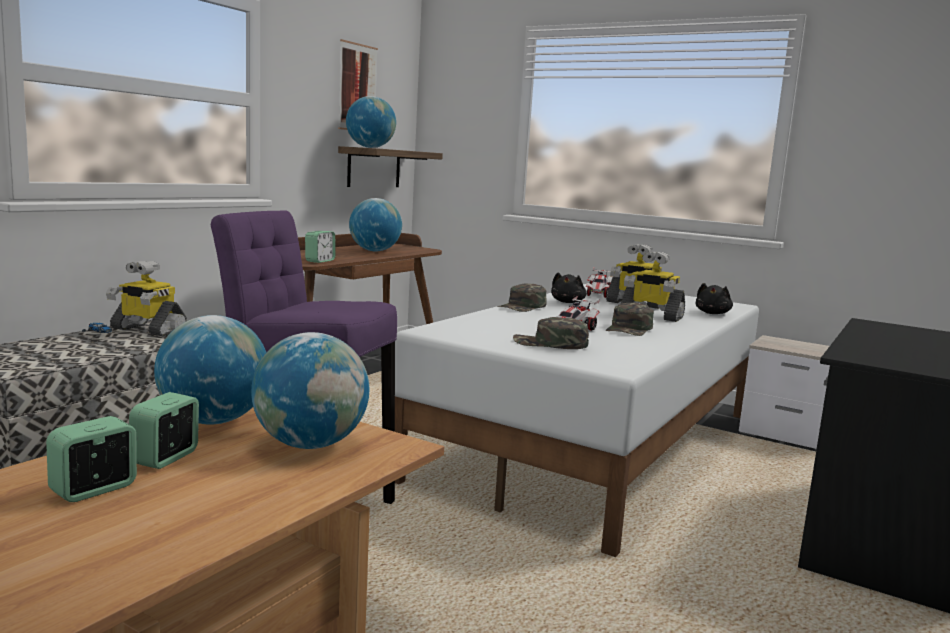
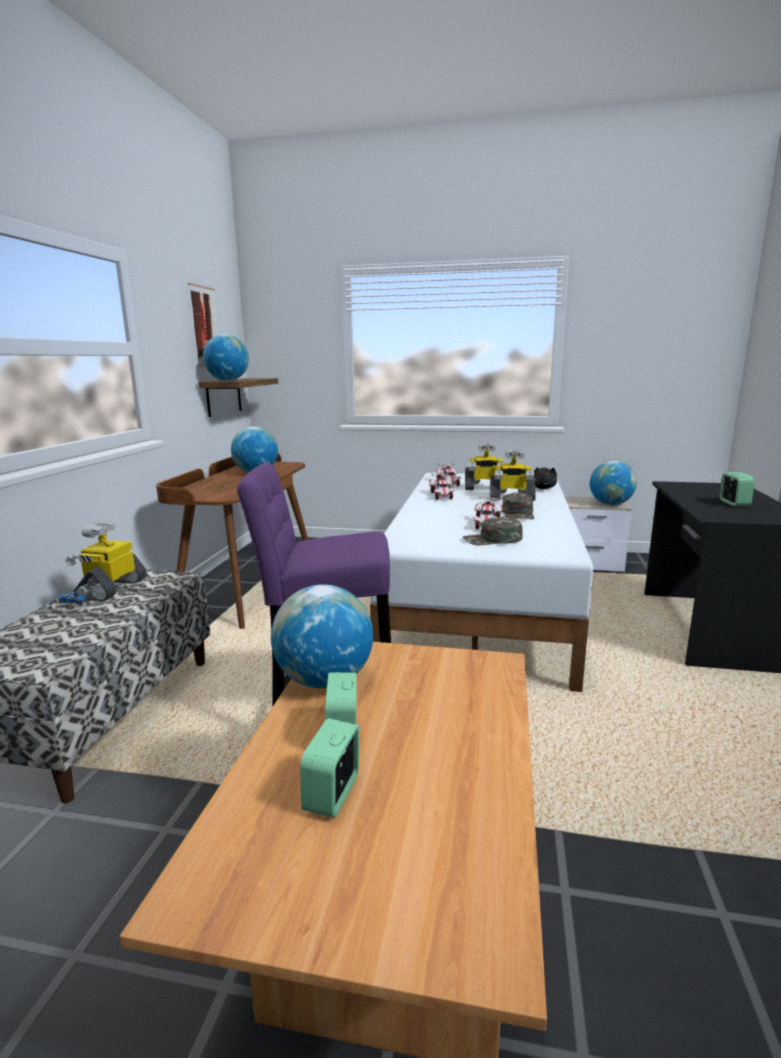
camera: 20 degrees left, 5 degrees up
toy robot [106,260,187,337] -> toy robot turned 105 degrees clockwise [66,523,147,601]
globe [251,332,369,449] -> globe moved to [590,461,637,505]
alarm clock [305,231,336,263] -> alarm clock moved to [720,472,755,506]
green cap [497,284,547,312] -> none
black plush toy [551,272,587,303] -> toy car [430,472,454,500]

